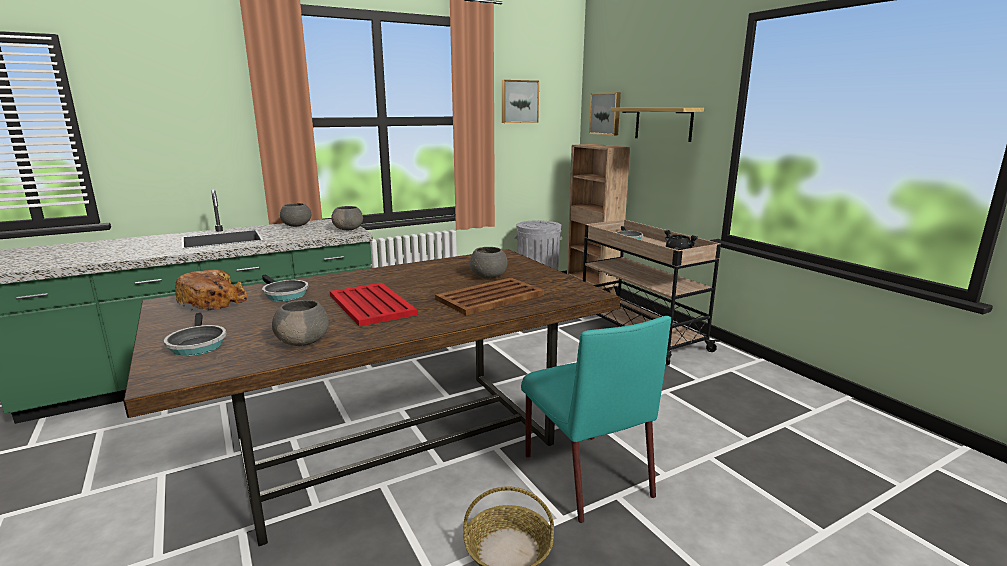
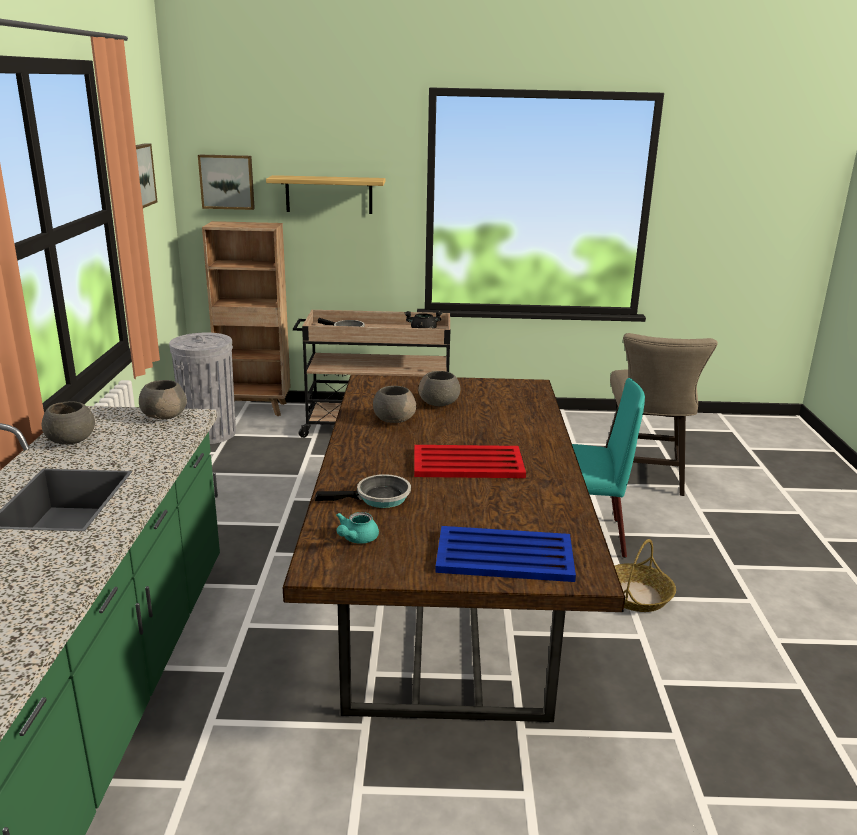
camera: 60 degrees left, 5 degrees up
frying pan [164,313,226,356] -> blue tray [435,526,576,582]
bread [175,270,248,311] -> turquoise teapot [336,512,379,544]
grey bowl [272,300,329,346] -> grey bowl moved to [373,386,416,423]
brown tray [435,278,544,315] -> none
none -> beige stool [605,333,718,496]

